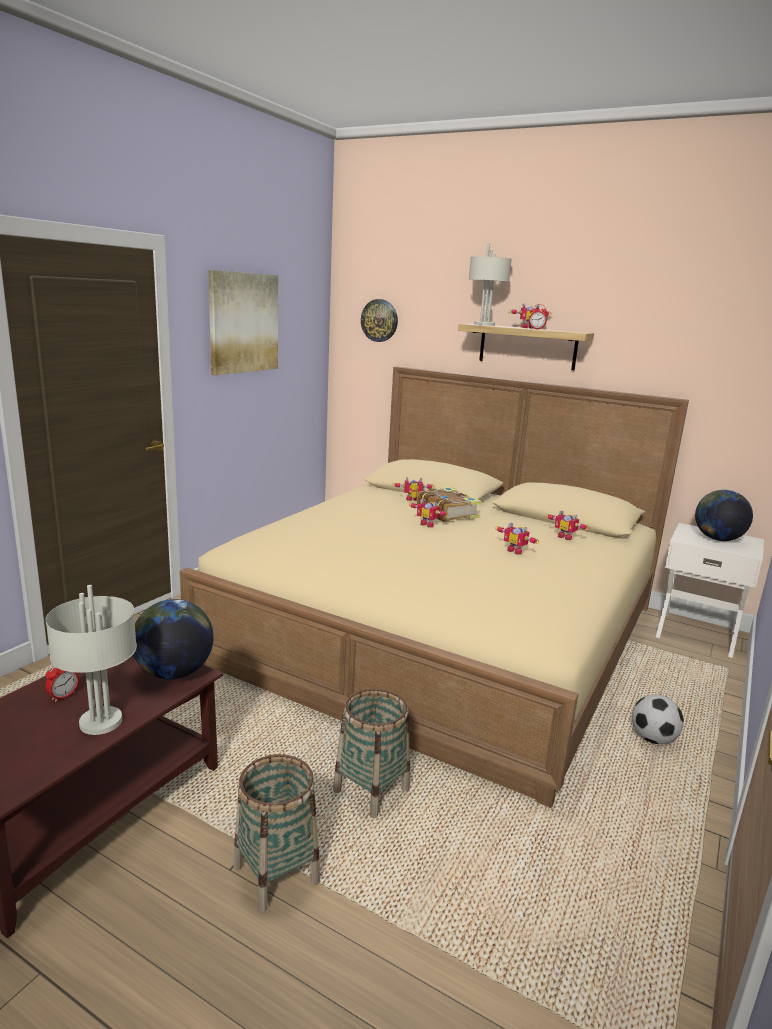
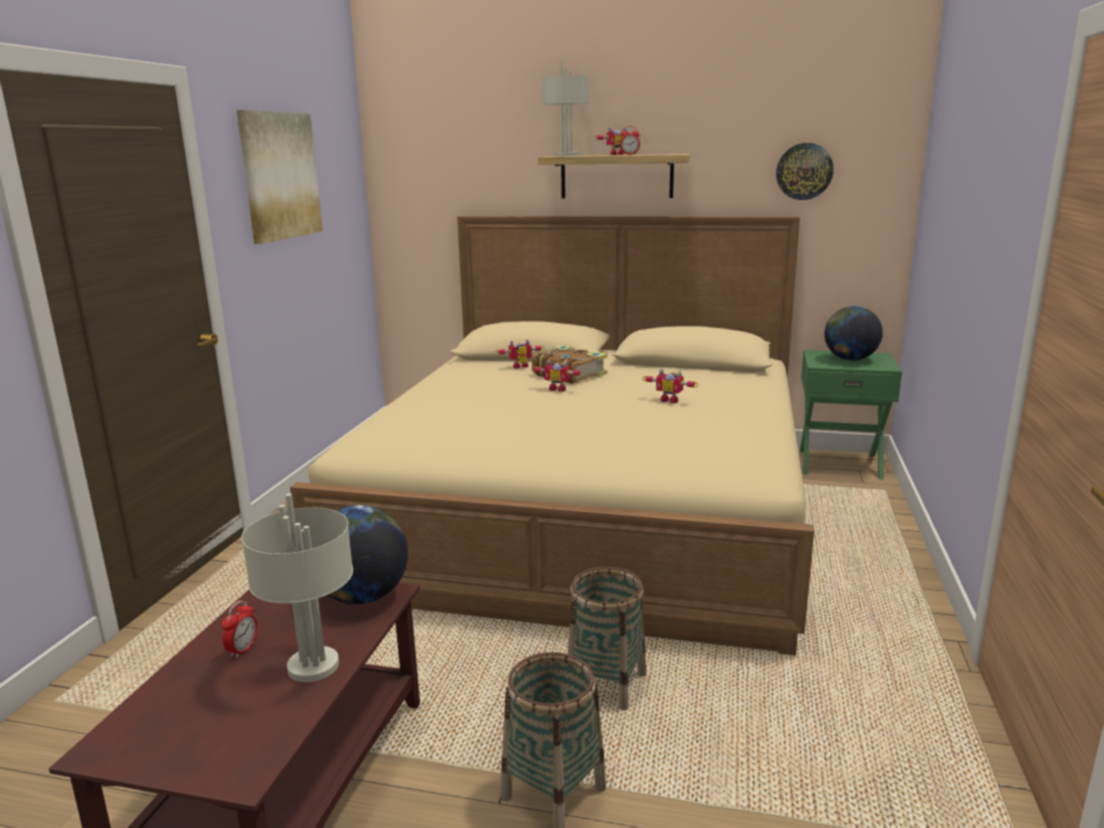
camera: 15 degrees left, 0 degrees up
wall clock [361,299,398,342] -> wall clock moved to [776,143,834,200]
toy robot [546,510,589,540] -> none
football [632,694,684,744] -> none
white nightstand [656,523,764,658] -> green nightstand [800,350,902,480]

